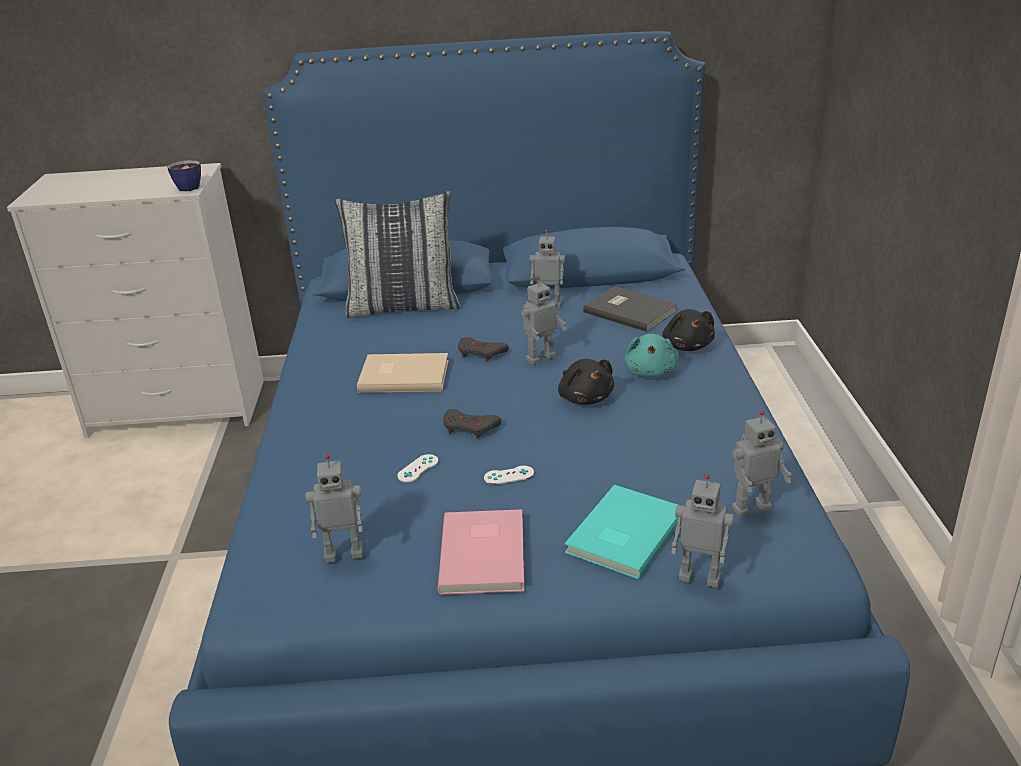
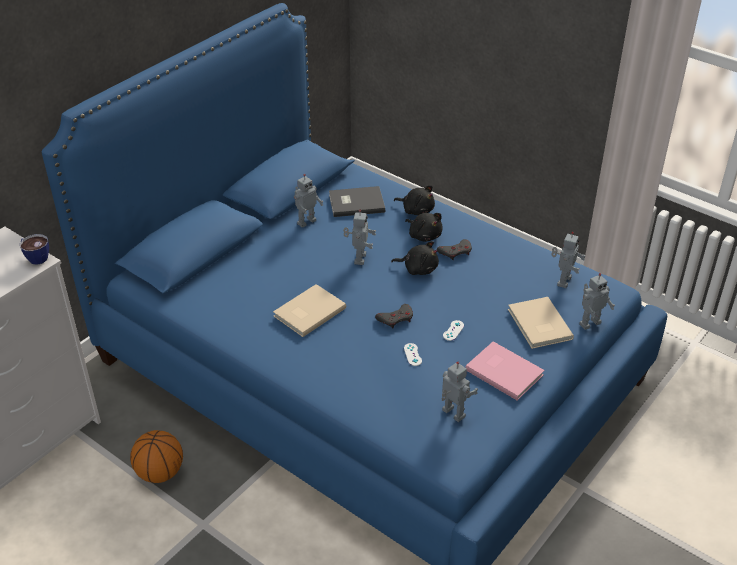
camera: 50 degrees left, 10 degrees up
toy robot [306,454,363,563] -> toy robot turned 75 degrees counterclockwise [442,362,478,422]
pillow [334,191,460,318] -> none
grey game controller [458,337,509,361] -> grey game controller moved to [437,239,472,260]
turquoise book [565,485,678,579] -> beige book [508,297,574,349]
turquoise plush toy [625,334,679,378] -> black plush toy [405,213,443,242]
none -> basketball [130,430,183,483]

